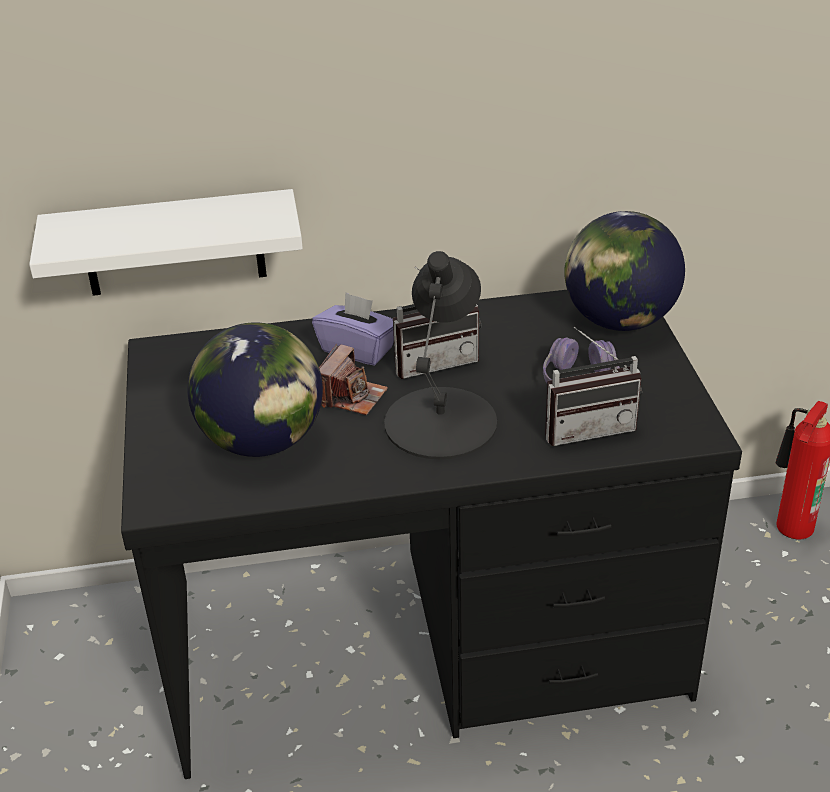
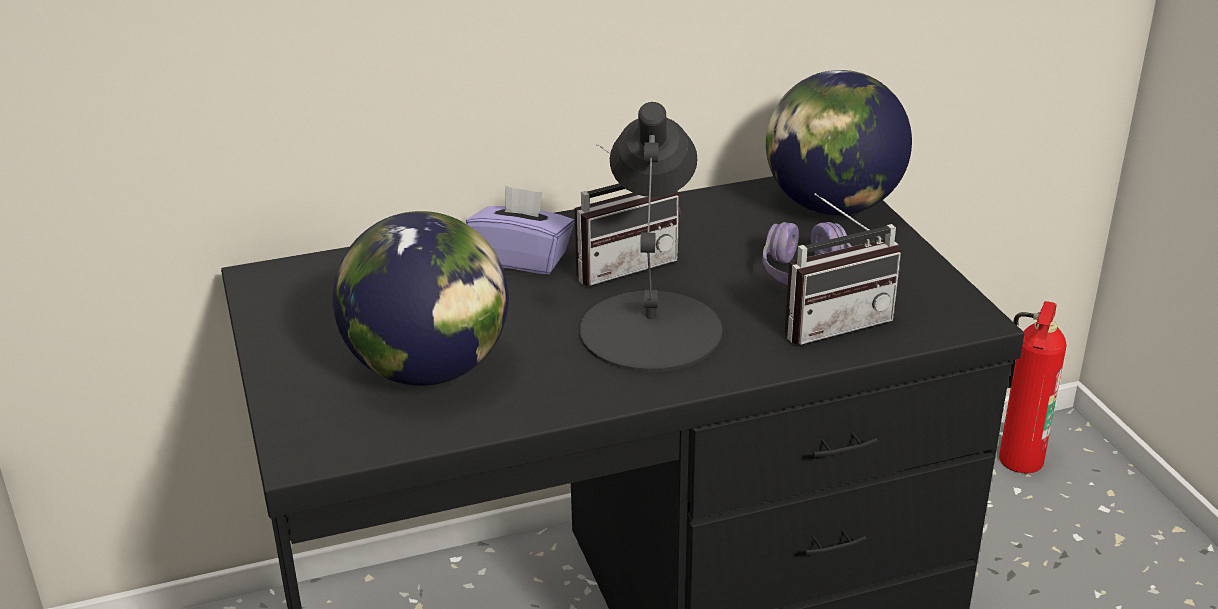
camera: 10 degrees left, 5 degrees down
white shelf [29,189,303,296] -> none
camera [319,344,388,415] -> none

